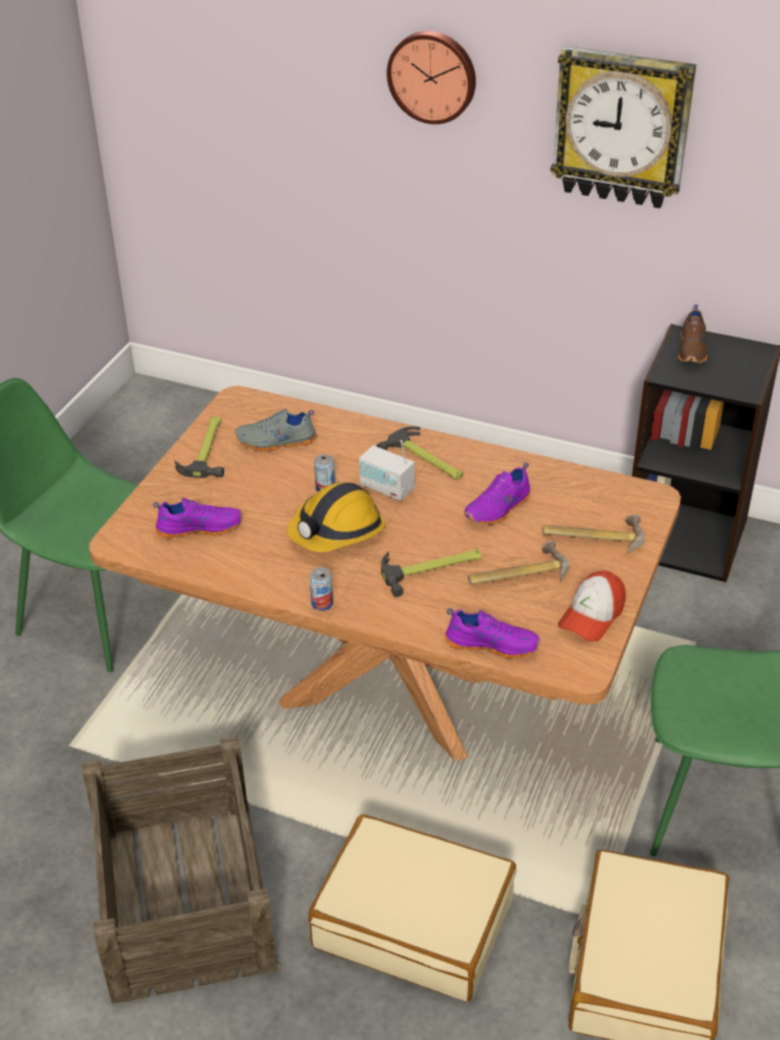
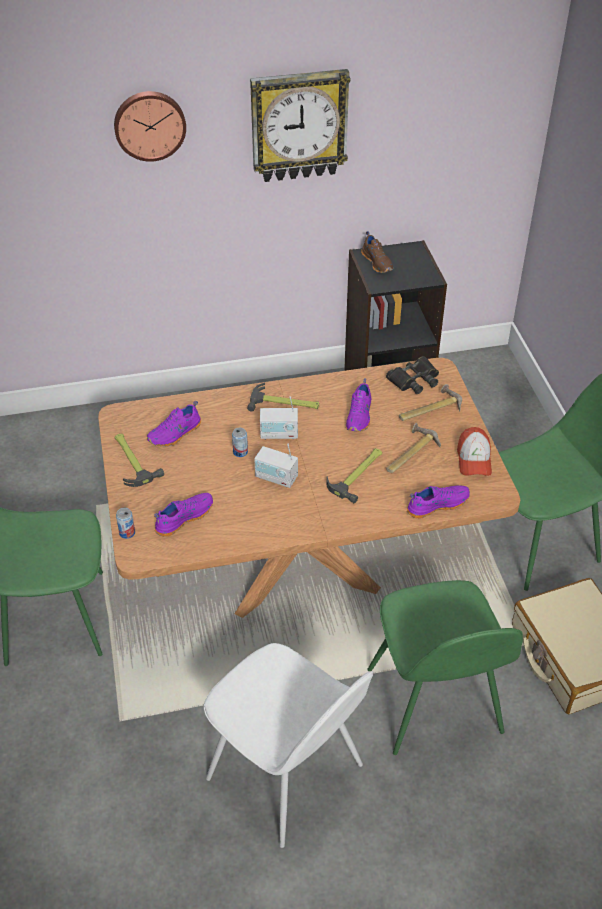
camera: 35 degrees left, 5 degrees up
crate [82,736,279,1004] -> white chair [204,643,373,848]
grey shoe [235,409,317,452] -> purple shoe [147,401,201,447]
hard hat [287,482,386,552] -> radio [254,444,298,488]
beige suitcase [308,814,516,1001] -> green chair [367,580,523,755]
can [310,567,333,611] -> can moved to [116,508,135,539]
none -> black binoculars [386,356,439,394]

